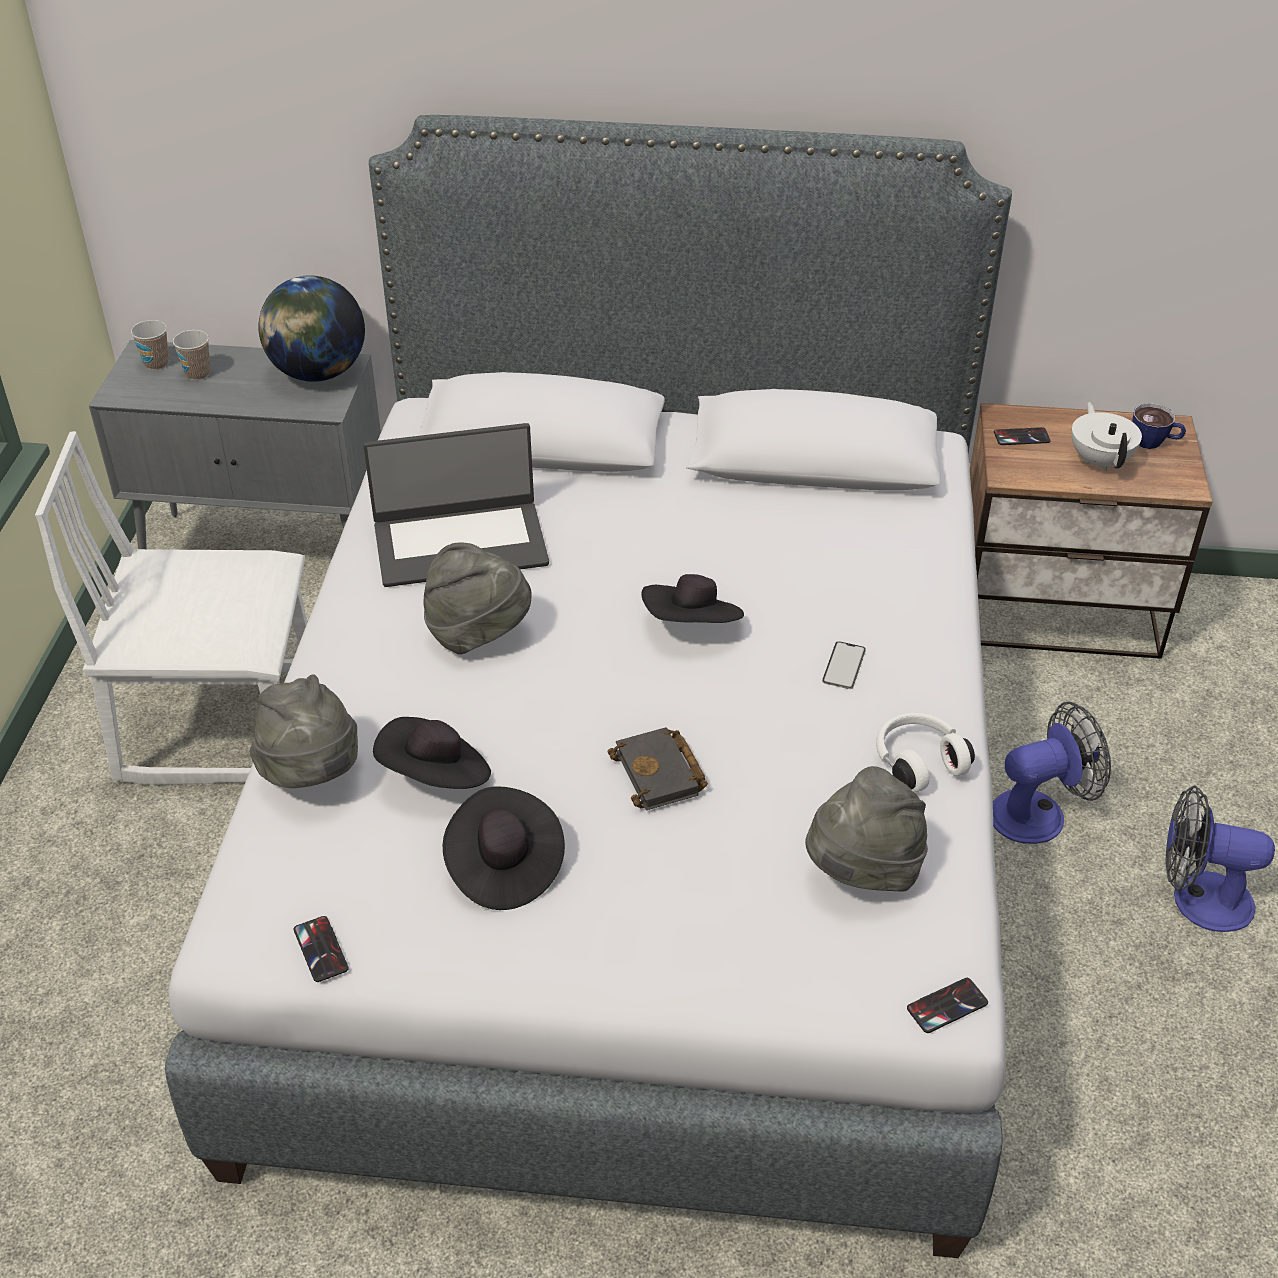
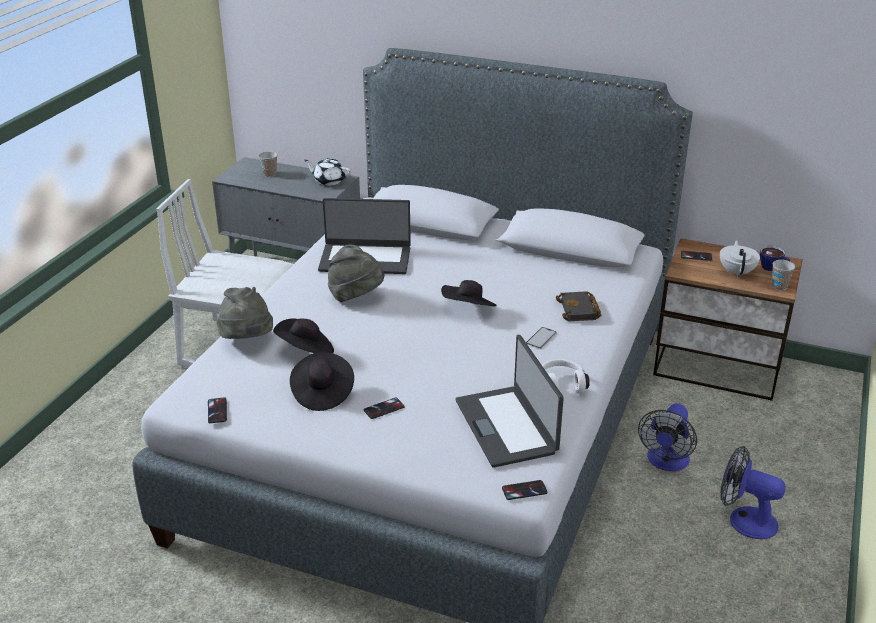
camera: 15 degrees right, 10 degrees down
cup [131,320,169,370] -> cup moved to [772,260,795,291]
globe [259,276,365,382] -> white teapot [304,158,351,186]
black book [607,727,708,810] -> black book moved to [556,291,601,321]
grey hat [805,766,928,892] -> laptop [455,335,564,468]
fan [993,701,1111,844] -> fan turned 120 degrees clockwise [638,404,697,471]
none -> phone [364,398,405,419]

